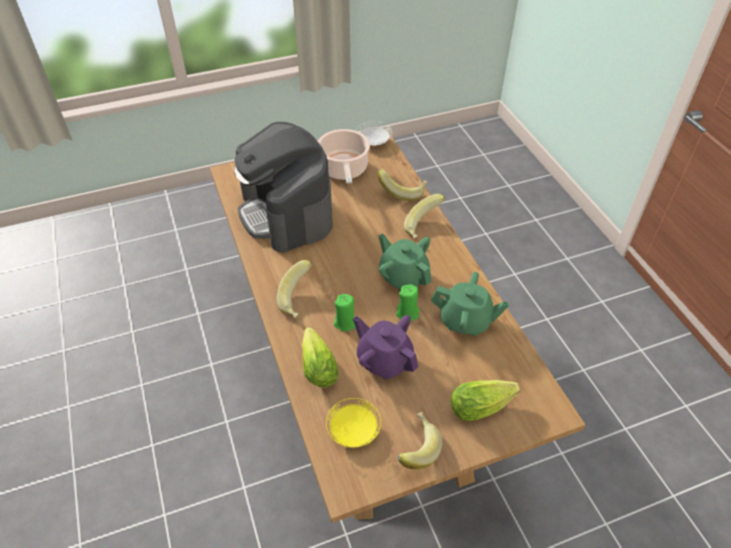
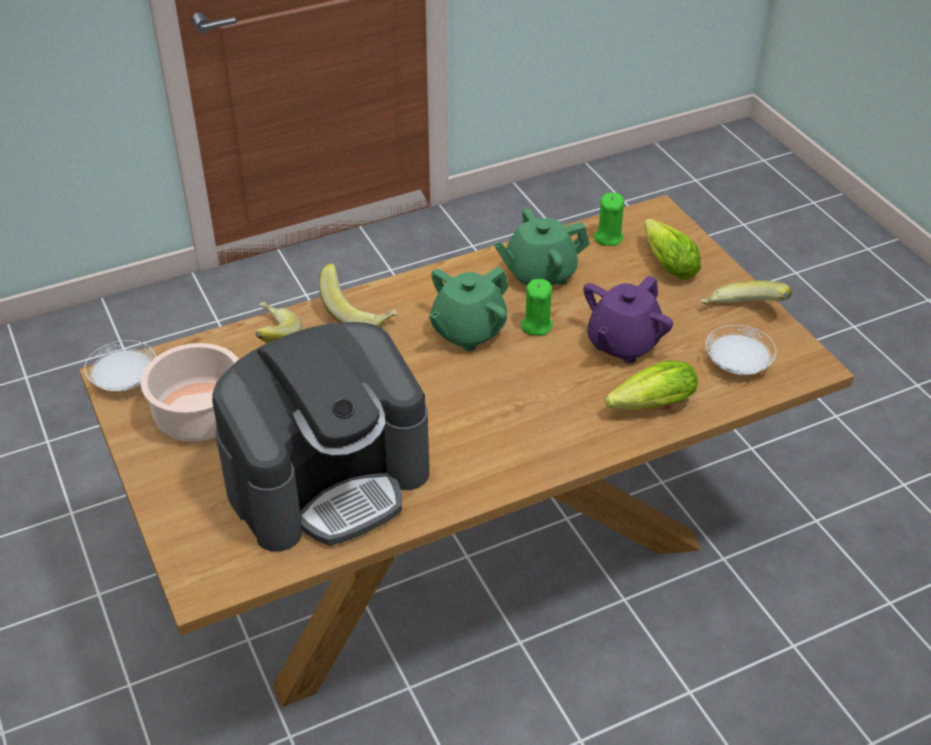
camera: 95 degrees left, 5 degrees down
banana [276,260,312,318] -> none
yellow plate [326,398,381,448] -> white plate [706,325,776,375]
green candle [334,294,356,331] -> green candle moved to [594,193,624,246]
green teapot [431,272,509,336] -> green teapot turned 120 degrees counterclockwise [494,208,590,287]

